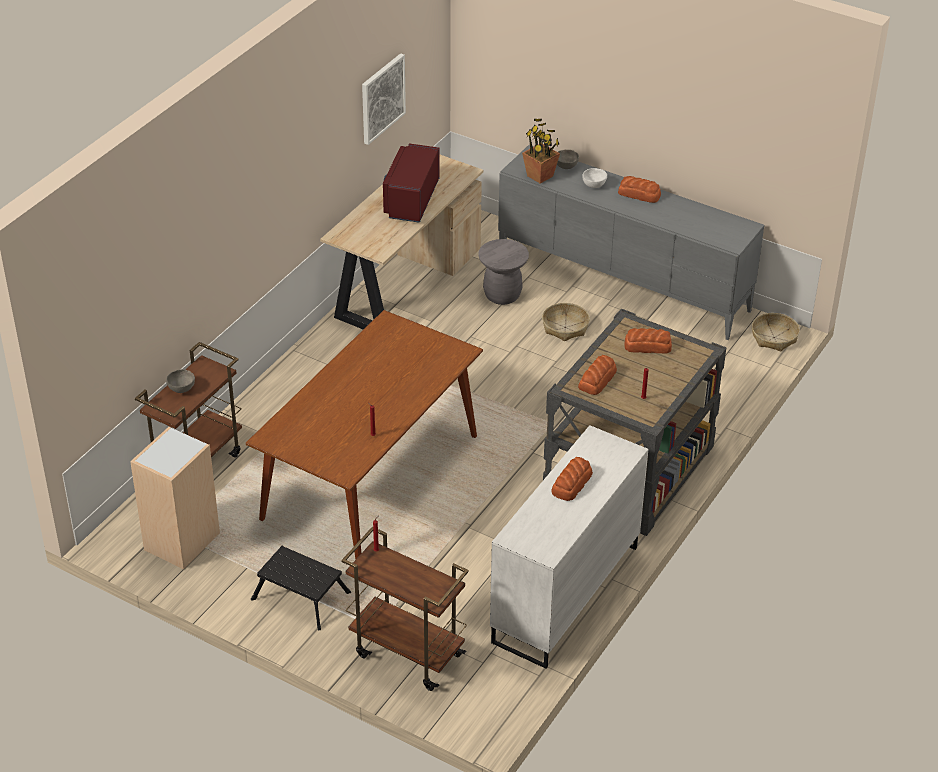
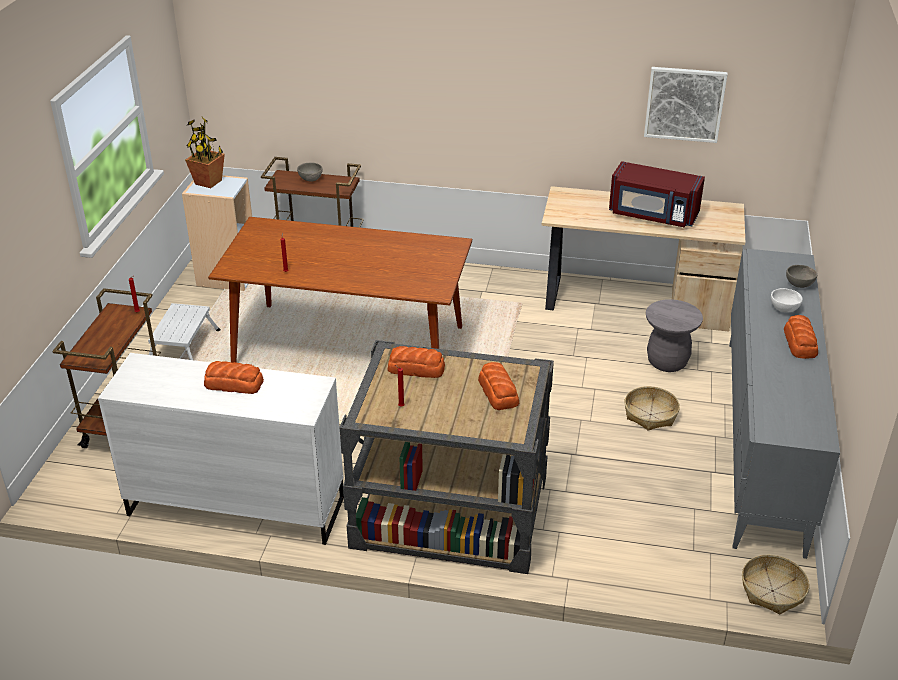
camera: 70 degrees right, 5 degrees down
black step ladder [251,546,351,631] -> white step ladder [148,303,221,360]
red microwave [383,143,440,223] -> red microwave turned 150 degrees counterclockwise [609,161,705,227]
potted plant [522,119,560,184] -> potted plant moved to [185,117,225,188]

